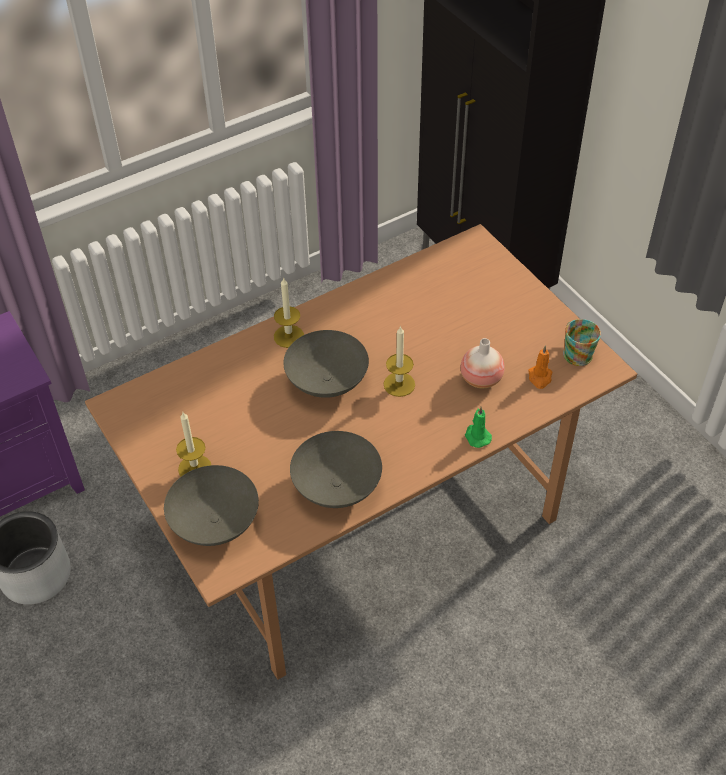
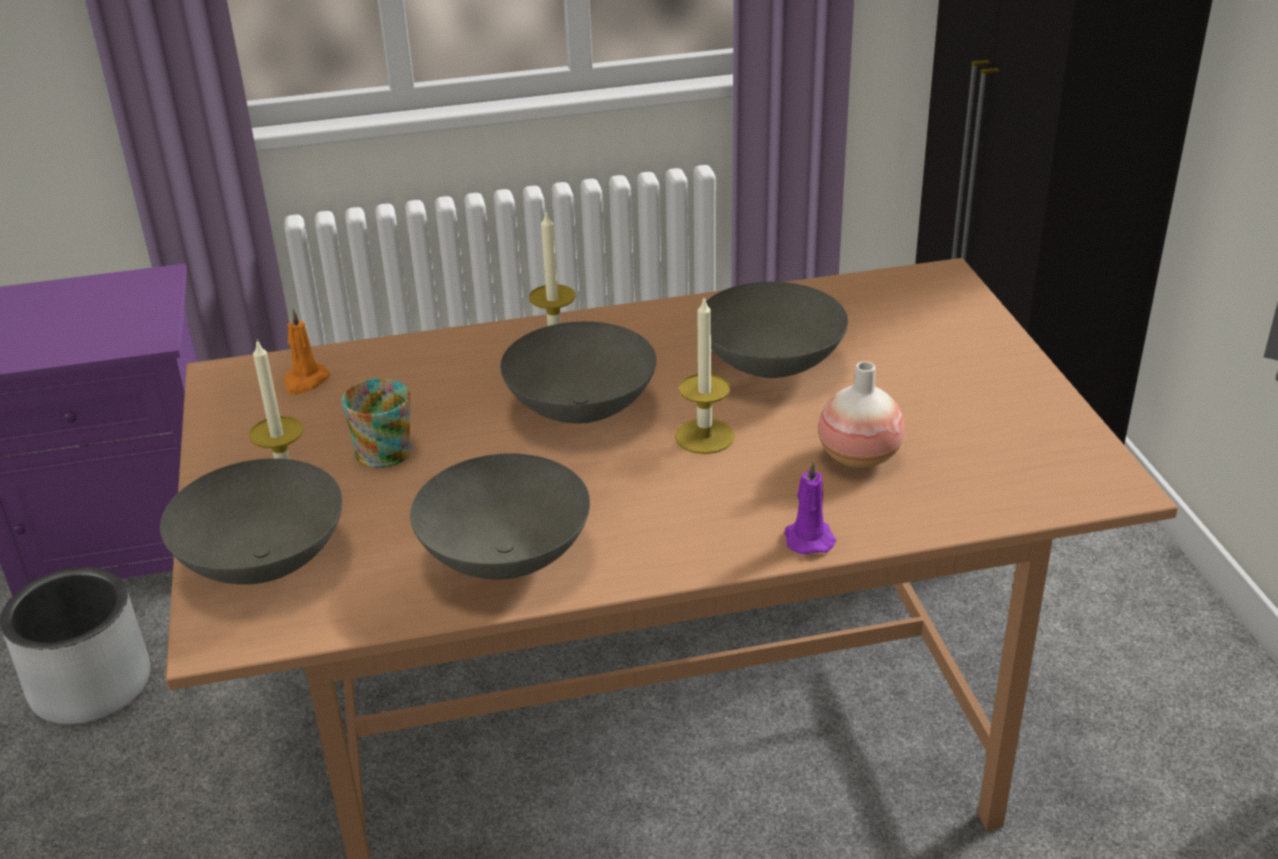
camera: 20 degrees right, 15 degrees down
green candle [465,407,492,448] -> purple candle [785,460,836,555]
orange candle [528,345,552,389] -> orange candle moved to [283,309,330,395]
mug [563,319,601,366] -> mug moved to [342,378,412,468]
none -> grey bowl [697,282,848,378]

